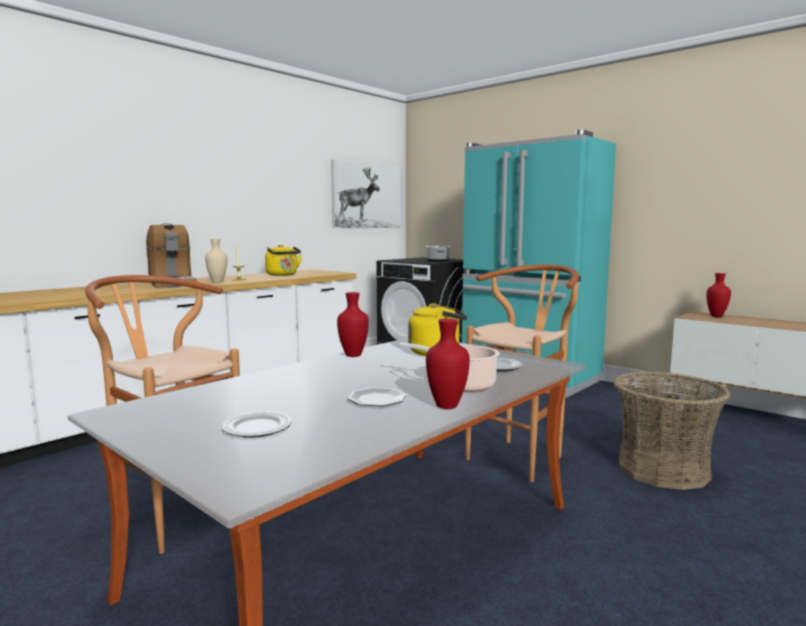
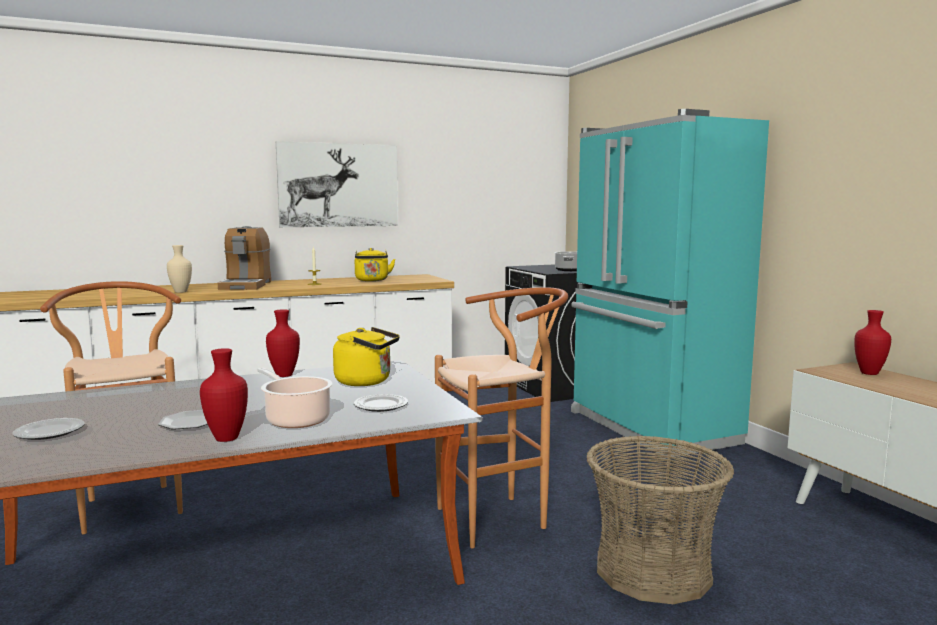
camera: 25 degrees right, 0 degrees up
beige vase [205,239,227,282] -> beige vase moved to [167,245,192,293]
picture [331,160,400,228] -> picture moved to [276,141,398,227]

